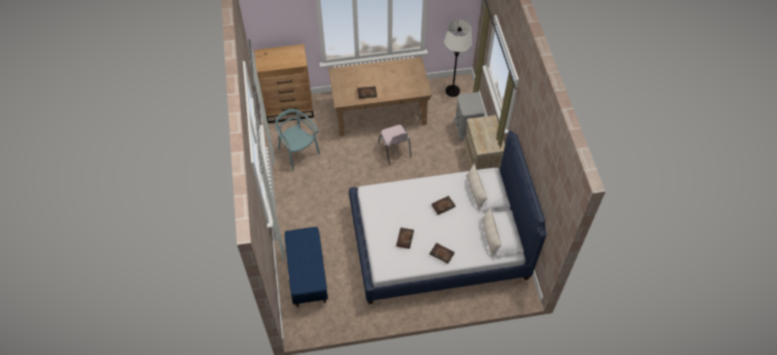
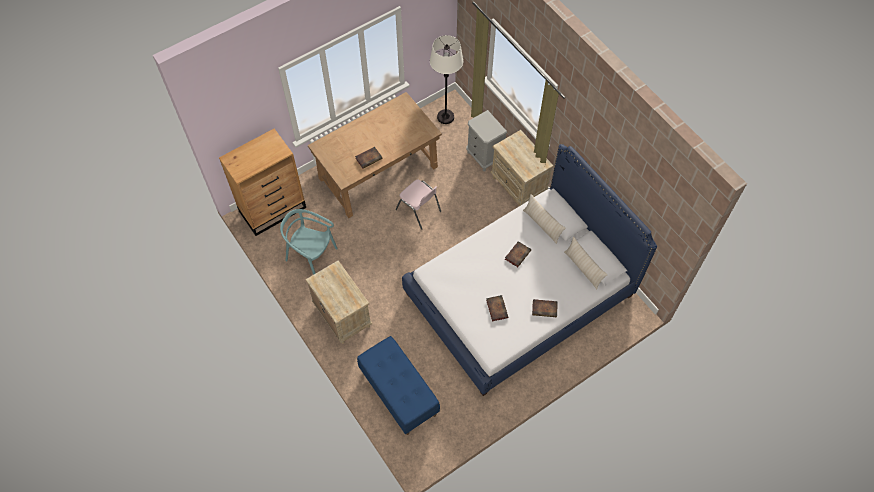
camera: 25 degrees left, 5 degrees up
none -> beige nightstand [306,261,373,344]

